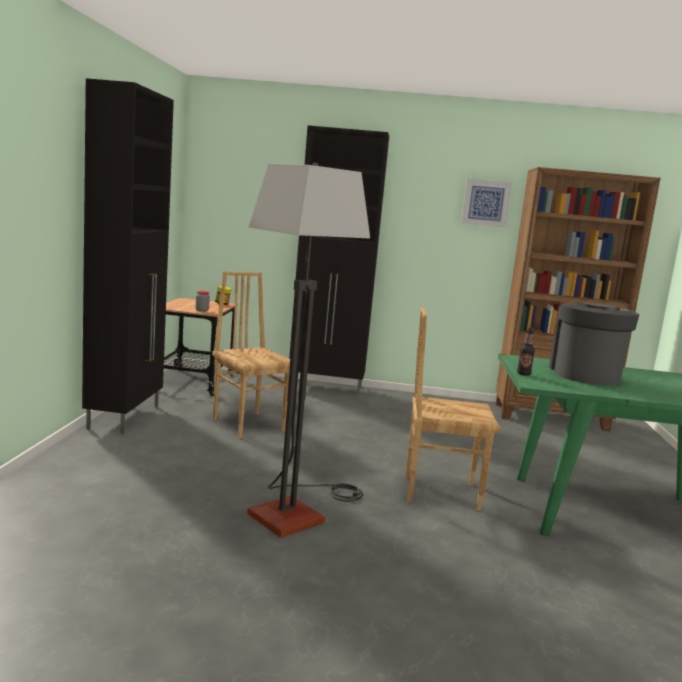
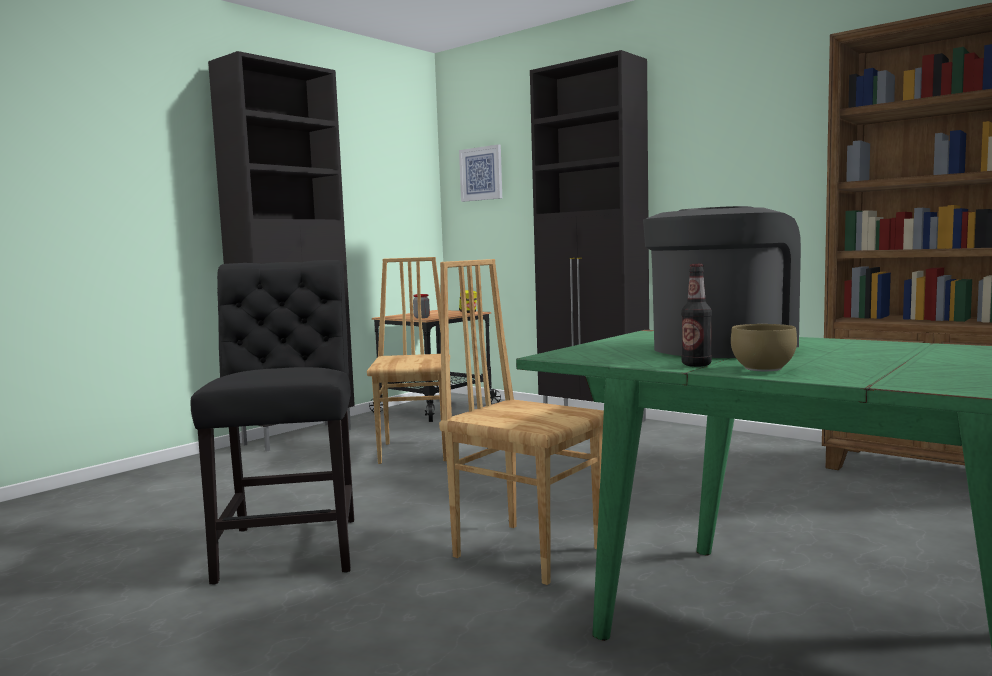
camera: 35 degrees right, 5 degrees down
floor lamp [247,163,370,538] -> black chair [191,260,354,585]
picture [461,179,512,227] -> picture moved to [459,144,502,202]
bottle [517,327,535,376] -> bottle moved to [681,264,712,367]
none -> brown bowl [731,324,797,371]

